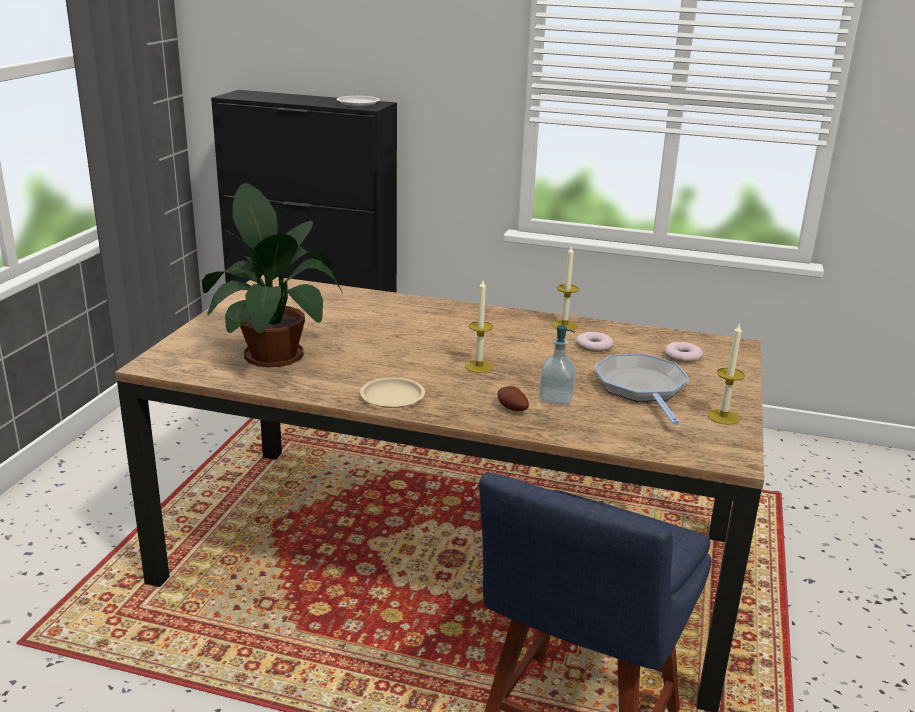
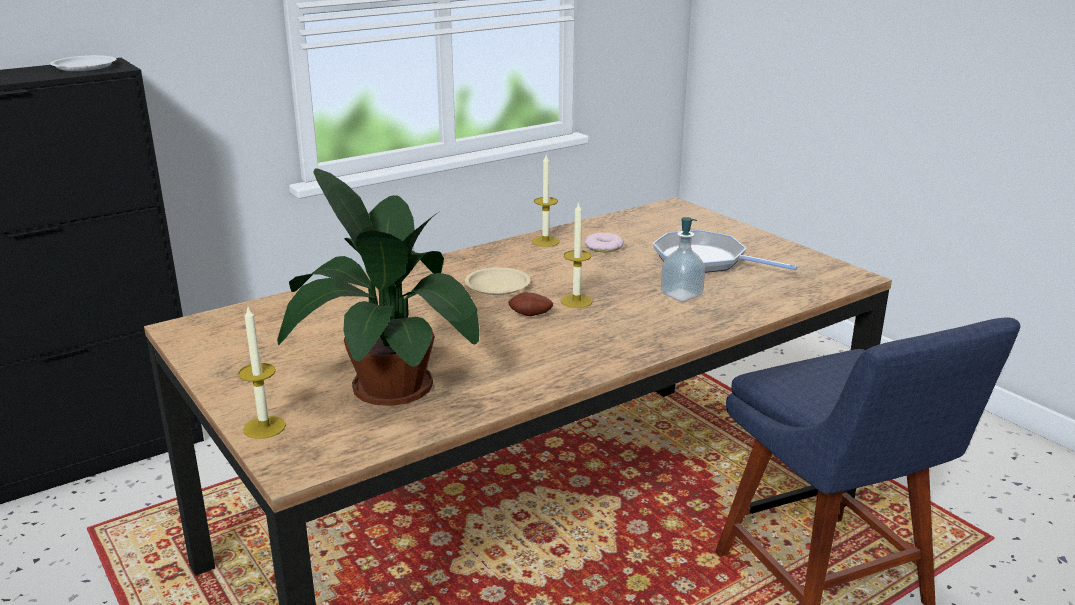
camera: 50 degrees left, 0 degrees up
beige plate [360,377,425,408] -> beige plate moved to [465,267,530,295]
potato [497,386,529,411] -> potato moved to [508,292,553,316]
donut [665,342,703,363] -> none
candle [707,323,745,425] -> candle moved to [238,305,286,439]

